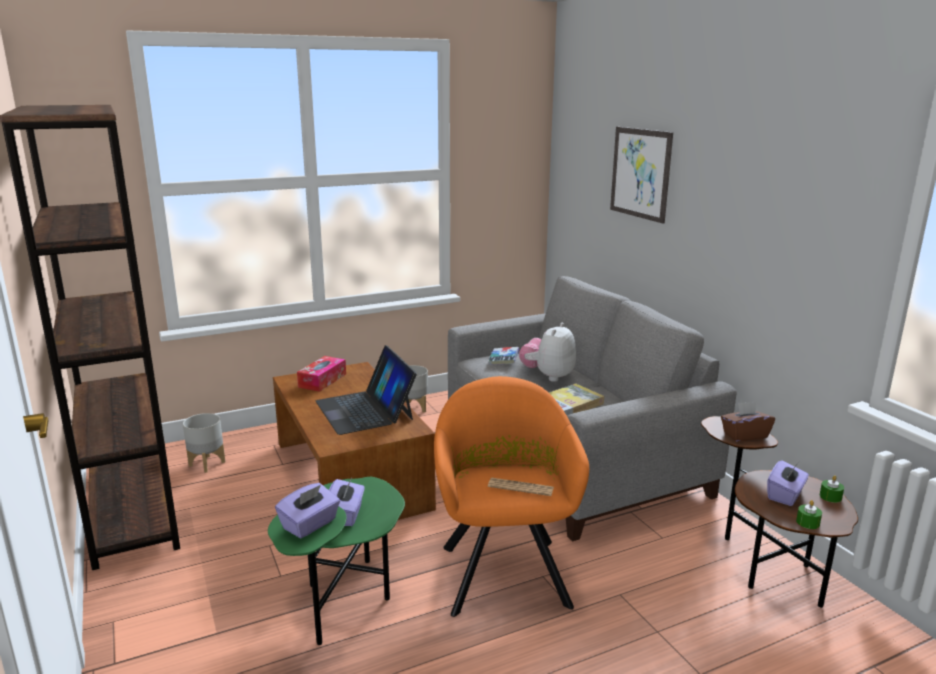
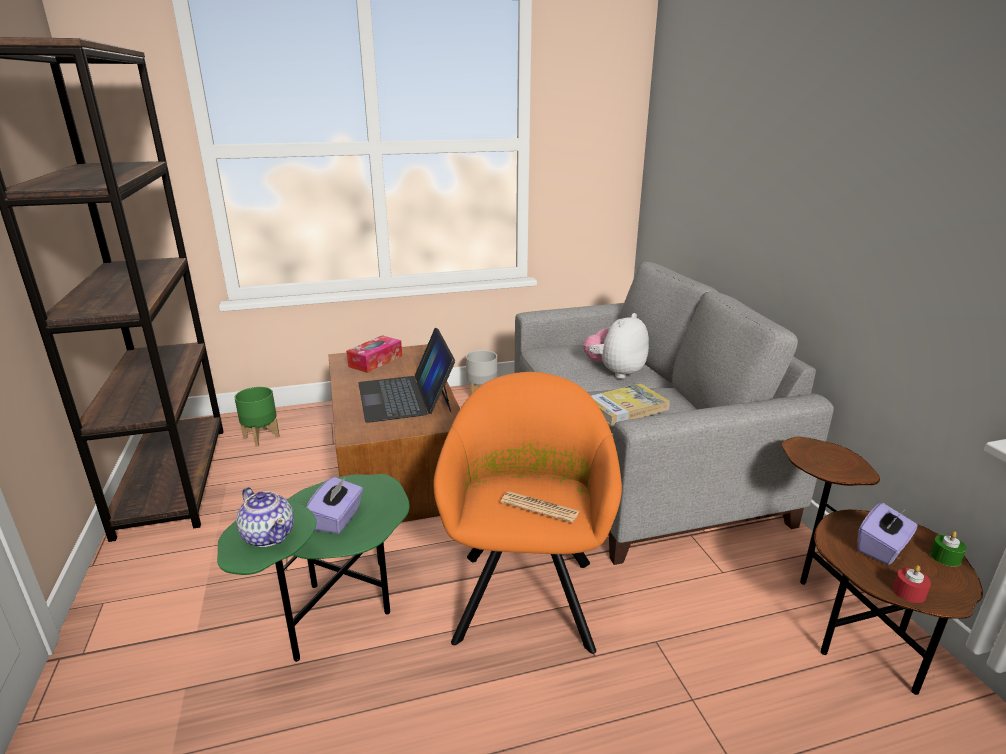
camera: 10 degrees right, 5 degrees up
grey planter [183,413,225,473] -> green planter [234,387,280,446]
purple tissue box [275,483,340,539] -> teapot [236,487,294,547]
book [488,347,519,365] -> none
picture [610,127,673,224] -> none
brown tissue box [721,401,775,442] -> none
green candle [796,500,822,529] -> red candle [893,565,931,603]

